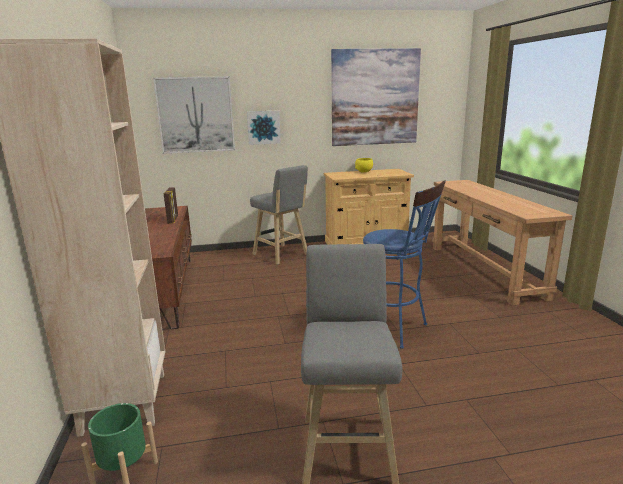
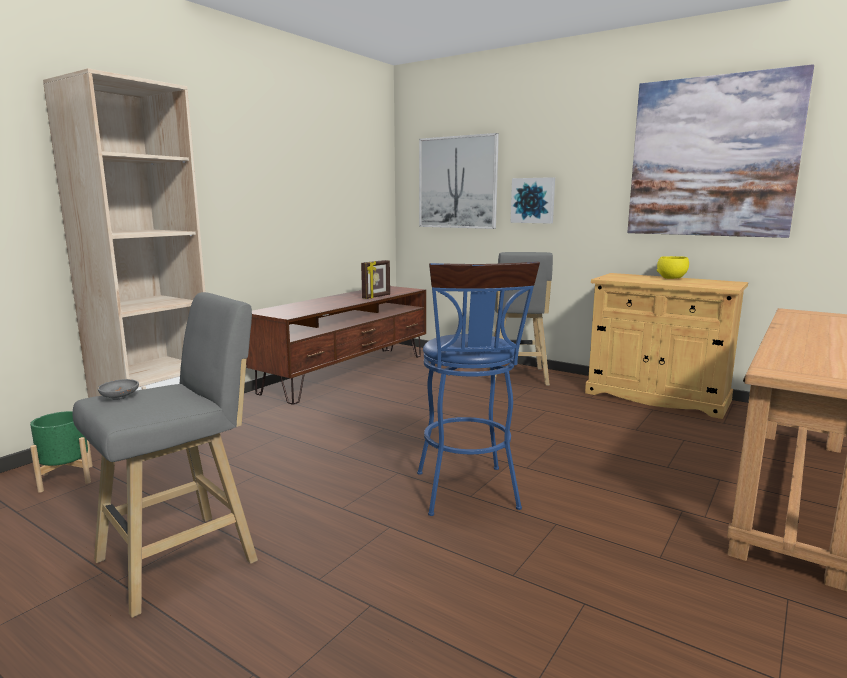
camera: 45 degrees right, 5 degrees down
none -> grey bowl [98,379,139,400]

